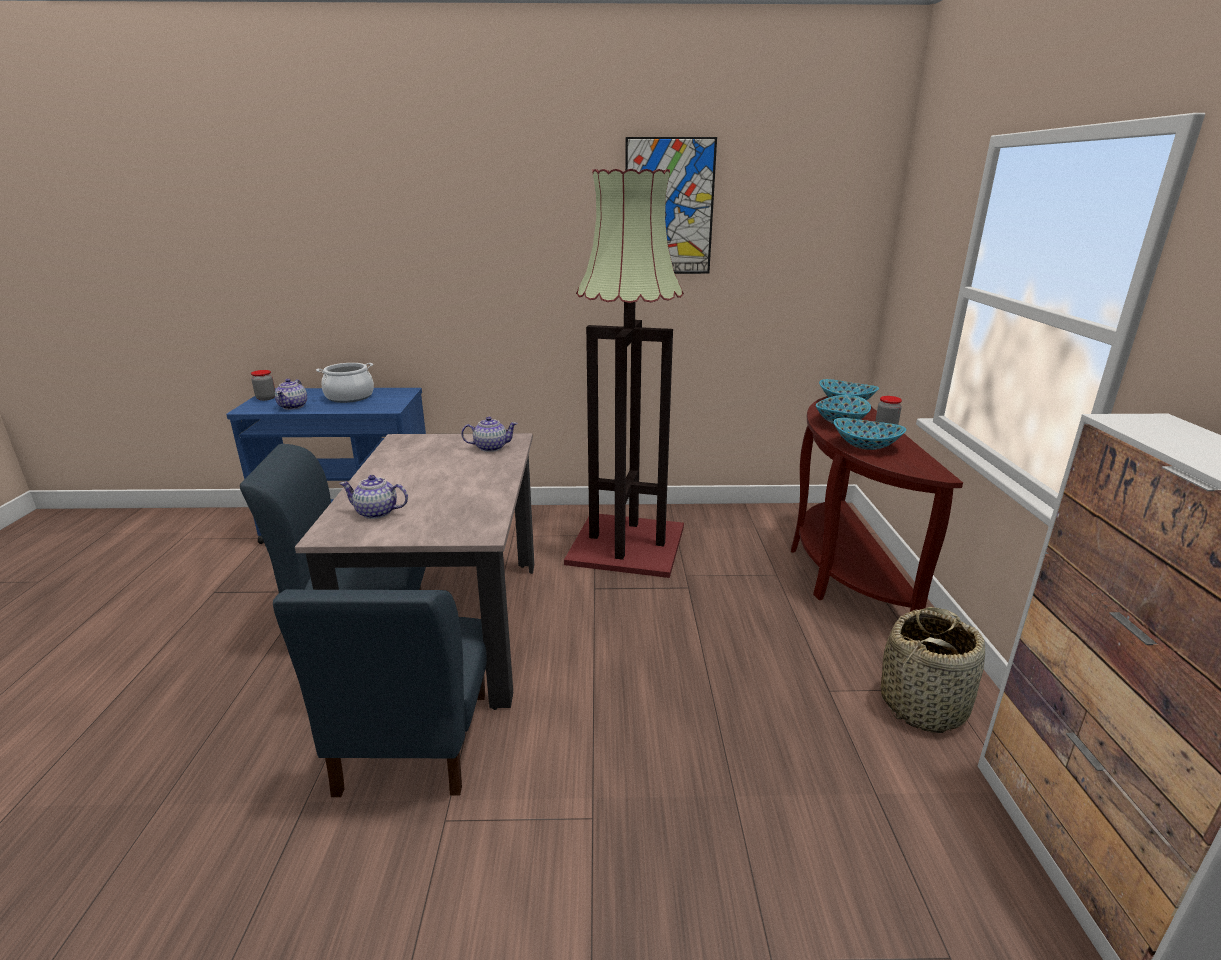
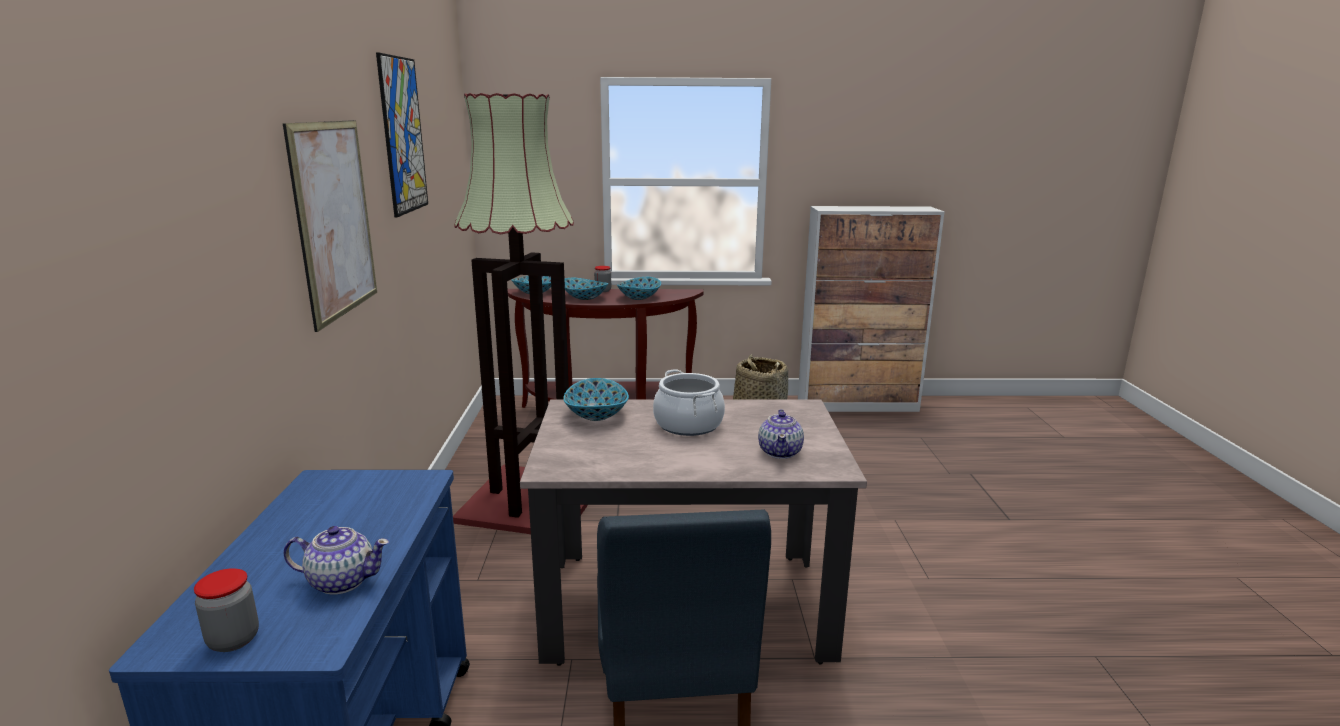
camera: 90 degrees left, 5 degrees down
blue chair [273,590,487,797] -> none
cooking pot [316,363,374,403] -> cooking pot moved to [653,369,725,436]
teapot [461,417,518,452] -> bowl [563,378,629,421]
none -> picture [283,120,377,332]

